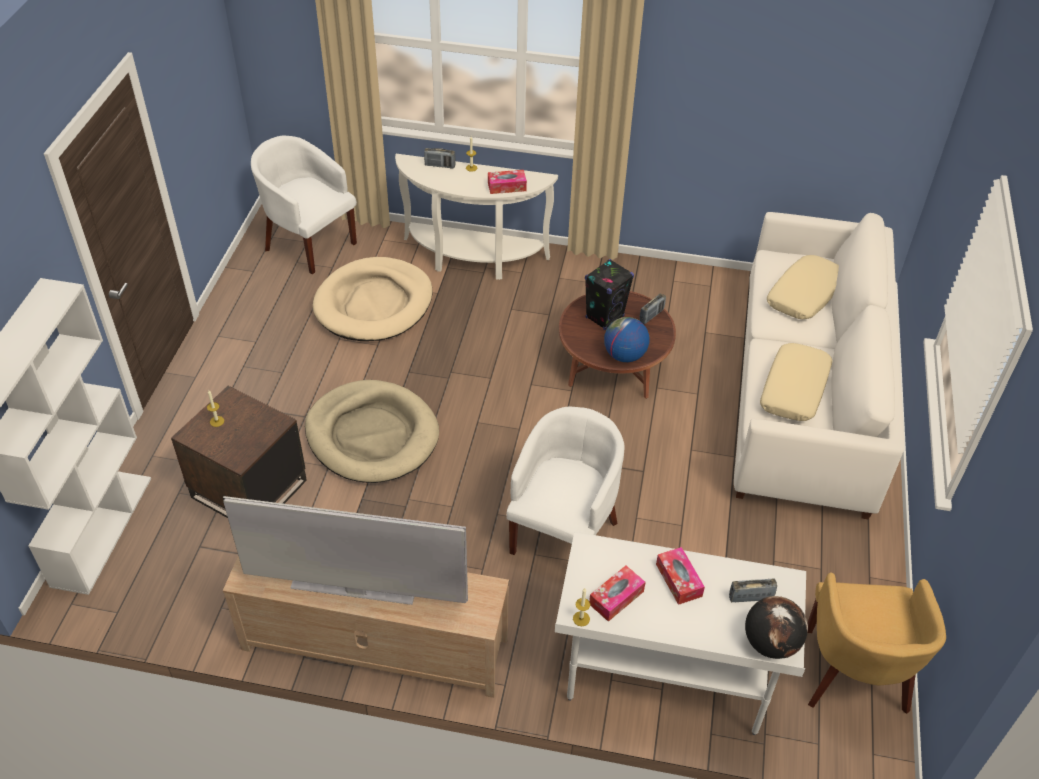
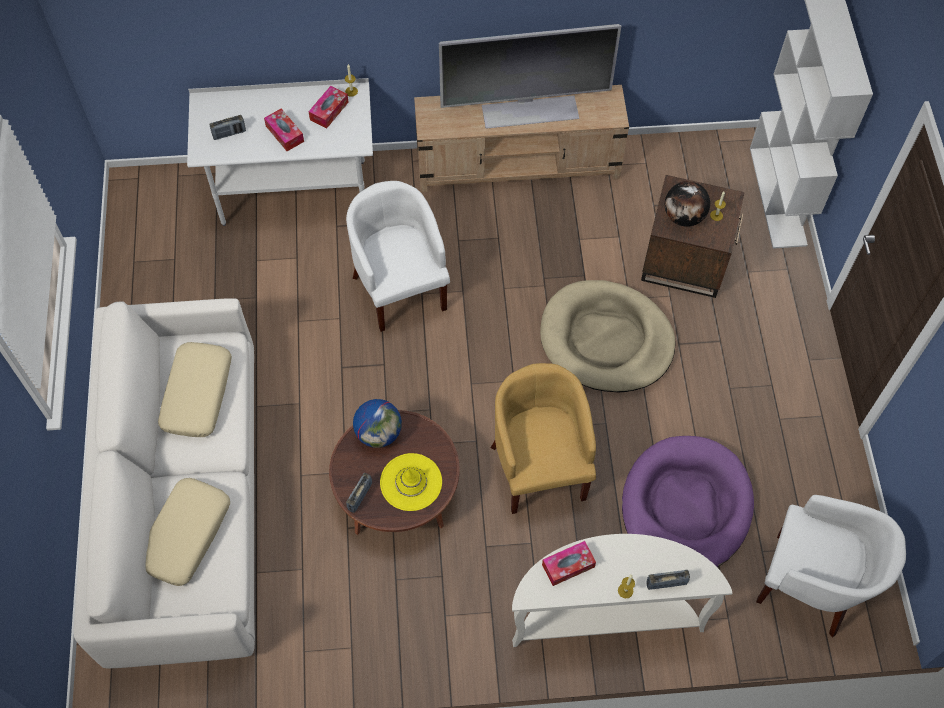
camera: 165 degrees right, 15 degrees up
beige dog bed [313,257,433,341] -> purple dog bed [622,436,754,568]
white armchair [506,407,624,555] -> white armchair turned 150 degrees clockwise [346,181,450,332]
black speaker [585,259,634,330] -> yellow hat [380,453,442,511]
globe [745,596,808,659] -> globe moved to [665,181,710,227]
yellow armchair [808,572,946,714] -> yellow armchair moved to [491,363,596,514]

